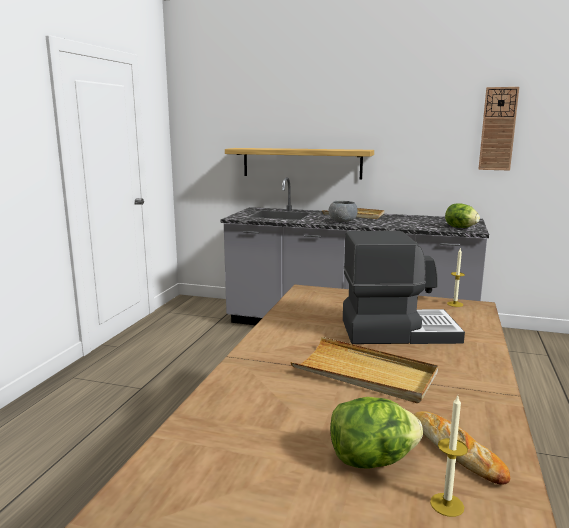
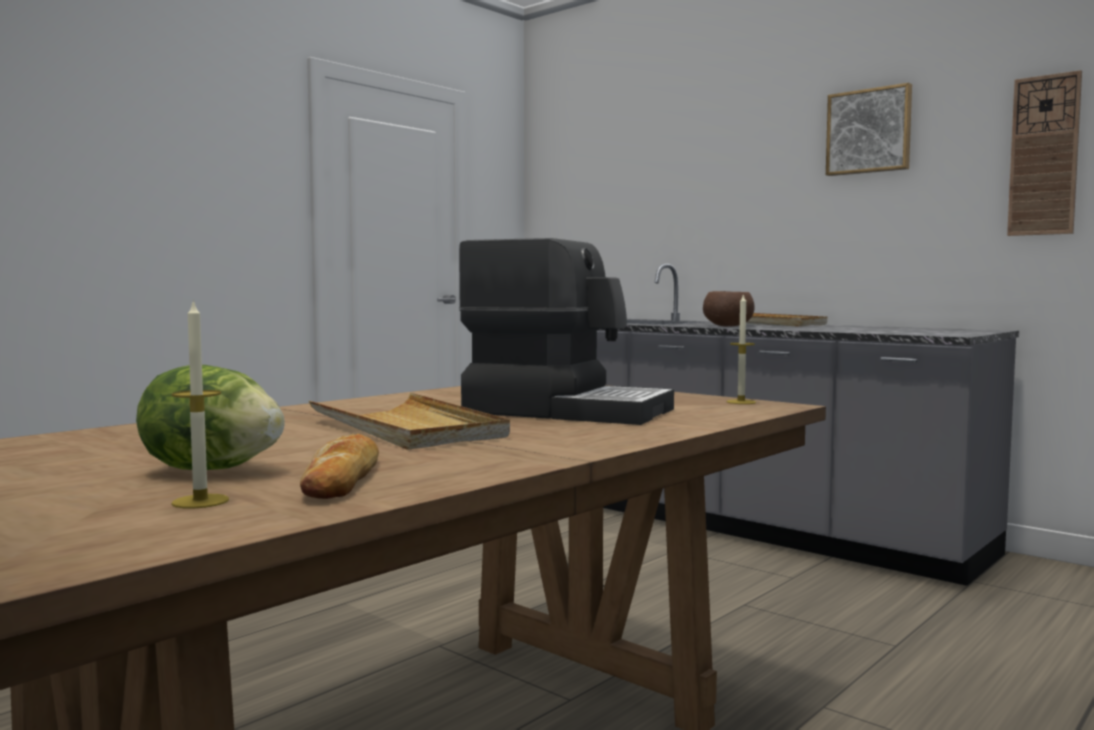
camera: 25 degrees right, 10 degrees down
shelf [225,148,374,180] -> none
grey bowl [328,201,358,222] -> brown bowl [703,291,755,326]
lettuce [445,203,480,228] -> none
none -> picture [826,83,912,176]

